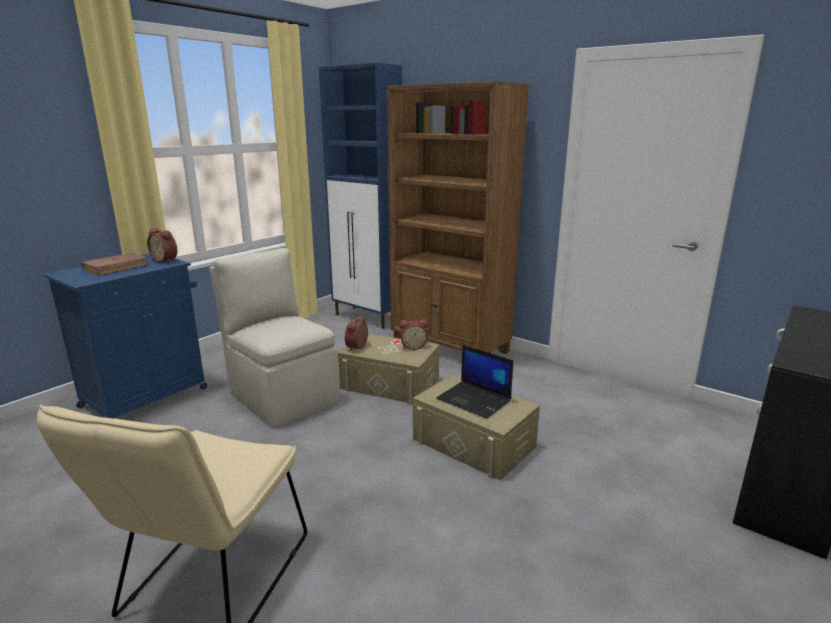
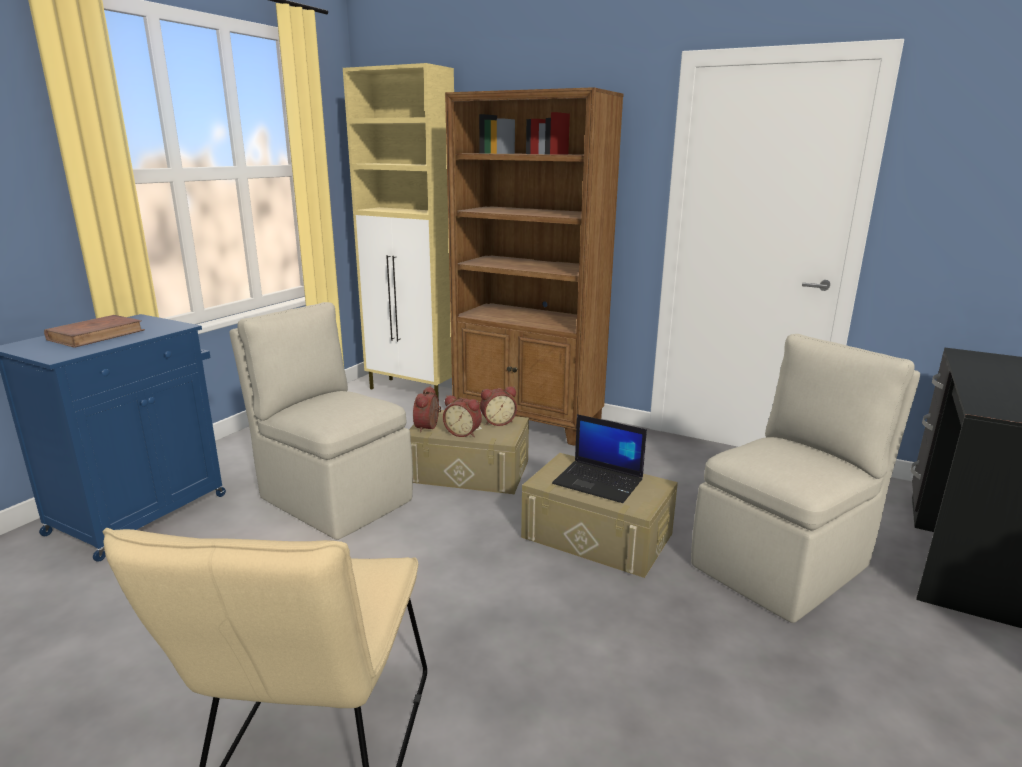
camera: 10 degrees left, 0 degrees up
alarm clock [147,228,177,263] -> alarm clock moved to [443,395,482,437]
blue cabinet [319,63,402,329] -> beige cabinet [343,63,454,401]
none -> beige chair [691,334,920,623]

